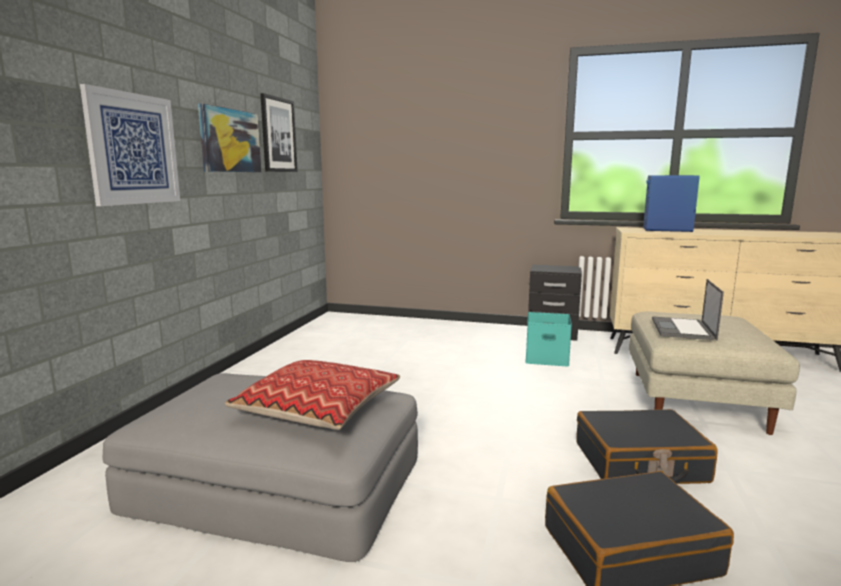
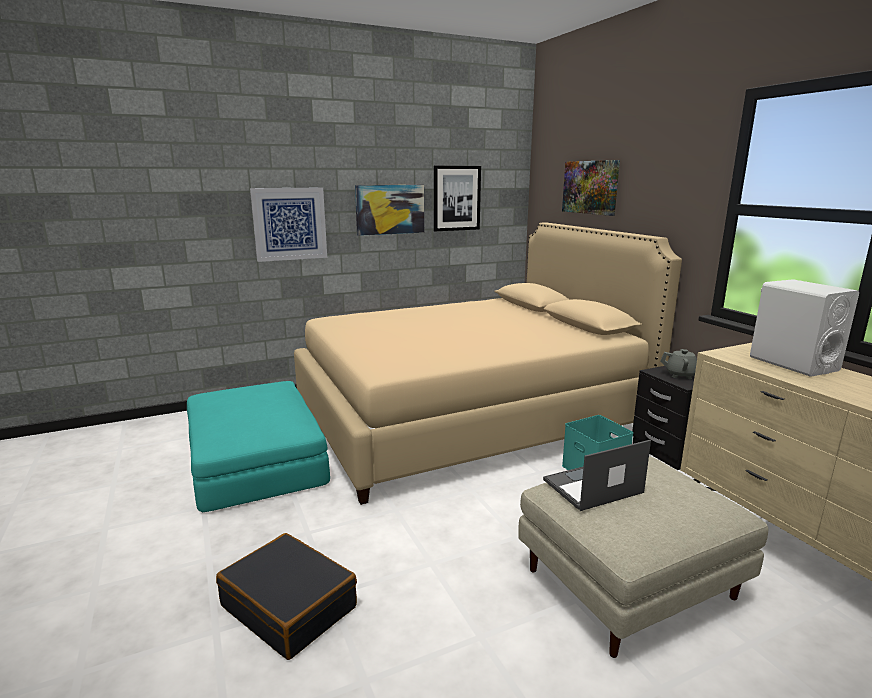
camera: 50 degrees right, 5 degrees up
grey ottoman [102,373,418,562] -> turquoise ottoman [187,381,330,512]
pillow [225,360,400,430] -> none
black suitcase [576,409,717,484] -> none
blue speaker [643,175,700,232] -> white speaker [750,279,859,377]
none -> beige bed [294,222,682,505]
none -> picture [562,160,620,216]
none -> grey teapot [660,349,697,379]

